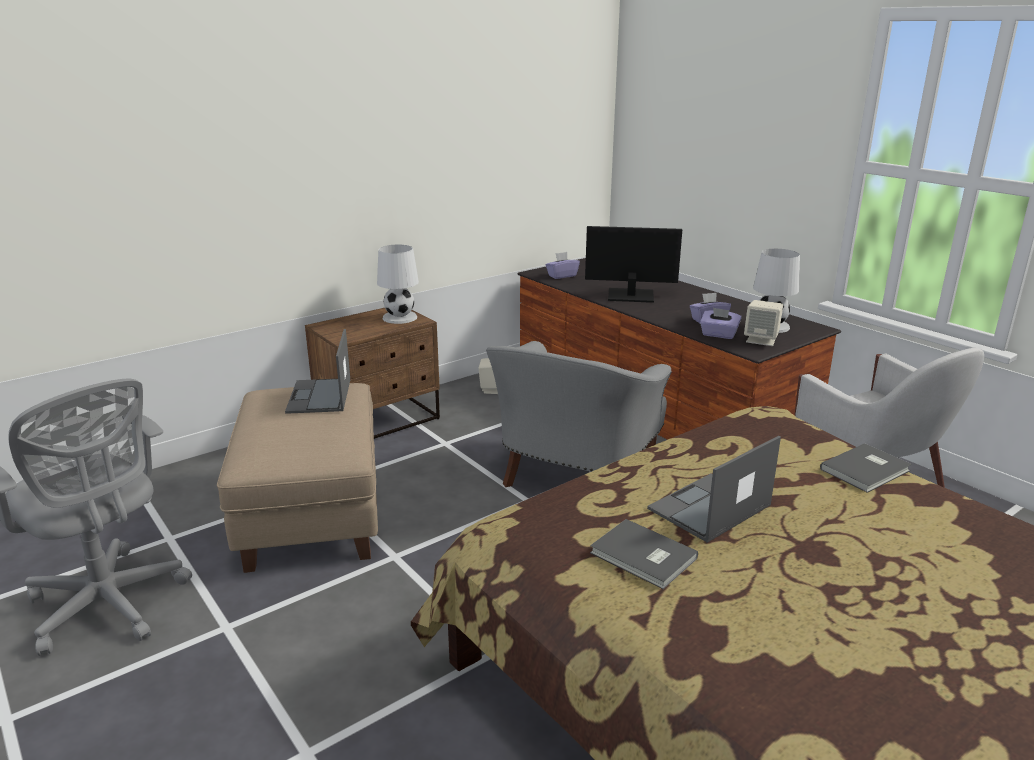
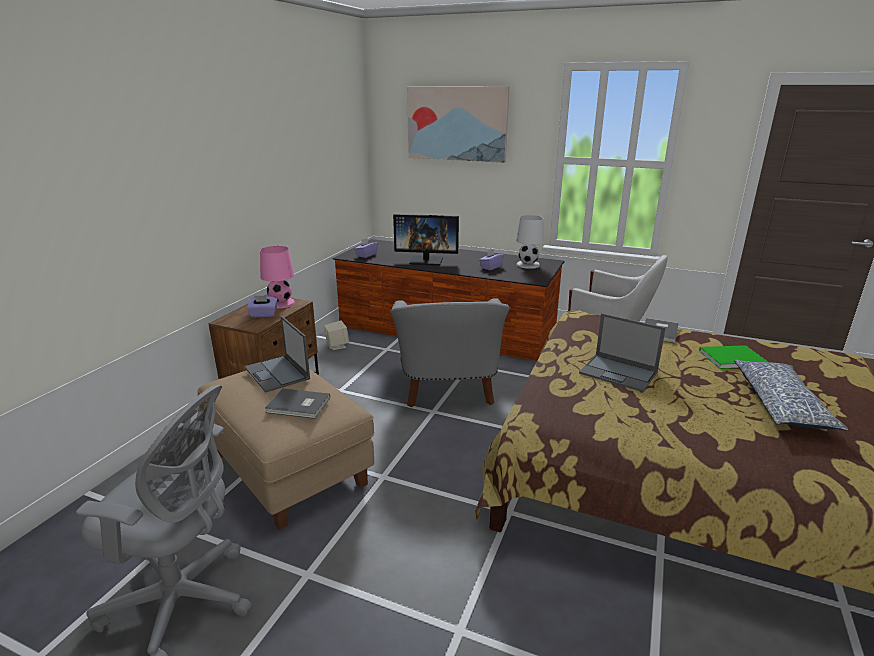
camera: 30 degrees left, 0 degrees up
white table lamp [377,245,419,324] -> pink table lamp [260,246,295,309]
monitor [585,226,682,303] -> monitor turned 150 degrees counterclockwise [393,214,459,265]
grey book [590,519,698,589] -> grey book moved to [265,388,330,419]
laptop [647,436,781,543] -> laptop turned 75 degrees counterclockwise [579,313,666,392]
purple tissue box [700,308,742,339] -> purple tissue box moved to [246,296,278,317]
beige speaker [744,300,783,346] -> none
none -> picture [407,86,510,163]
none -> green book [699,345,768,369]
none -> pillow [734,360,848,430]

